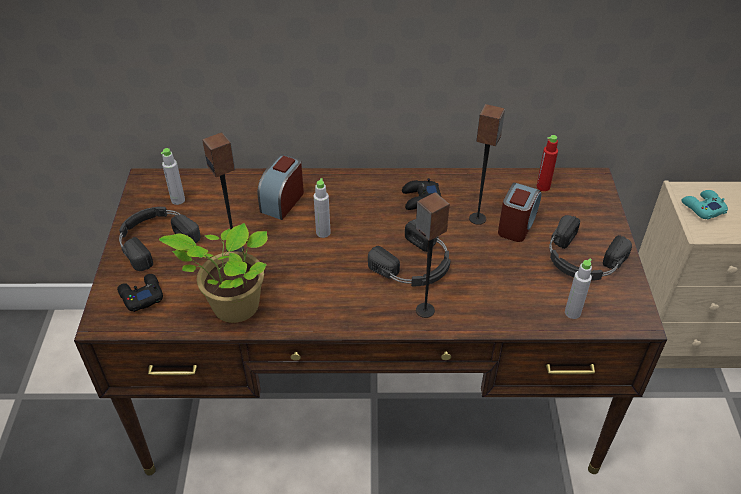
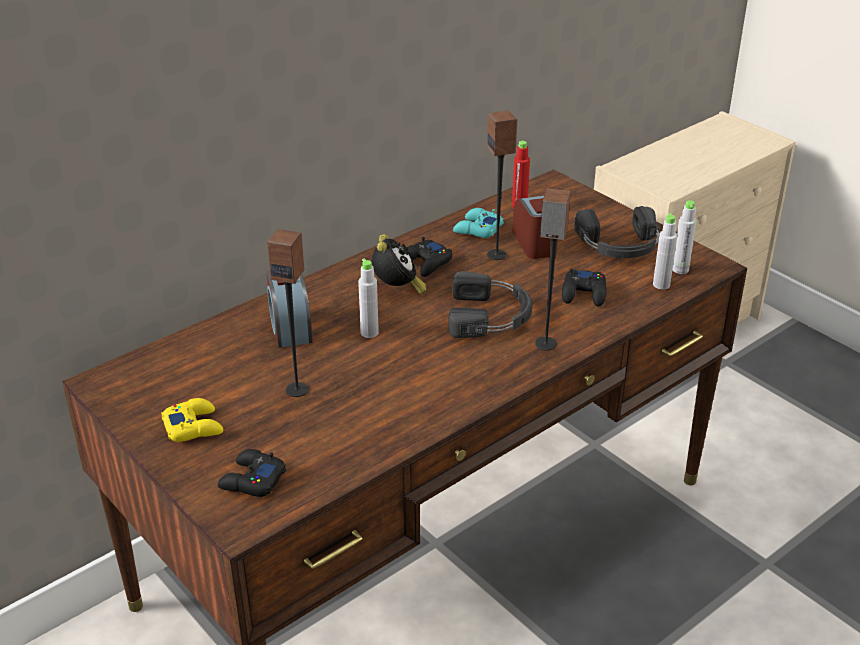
camera: 40 degrees left, 10 degrees down
black headphones [119,207,201,271] -> yellow game controller [161,398,223,442]
potted plant [159,223,268,323] -> none
grey bottle [161,148,185,205] -> grey bottle moved to [673,200,697,274]
turquoise game controller [681,190,728,220] -> turquoise game controller moved to [453,208,504,238]
none -> alarm clock [372,234,426,294]
none -> black game controller [562,269,607,307]

